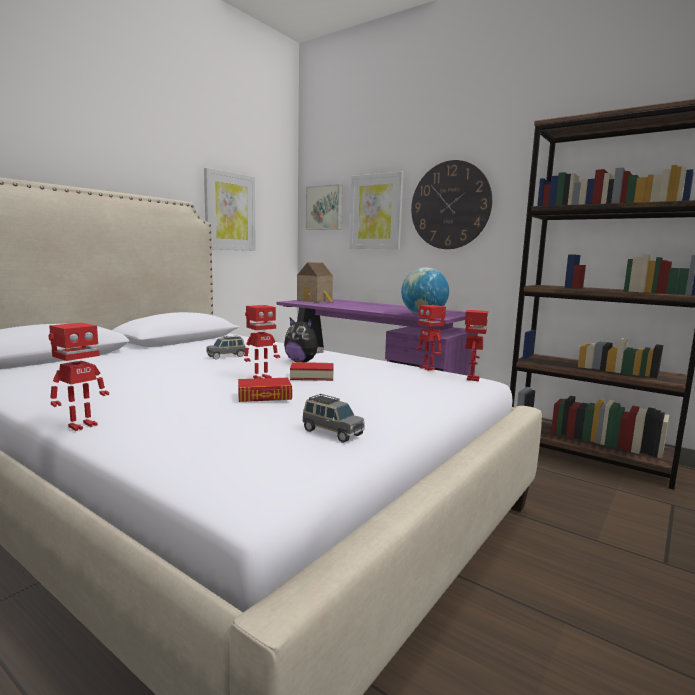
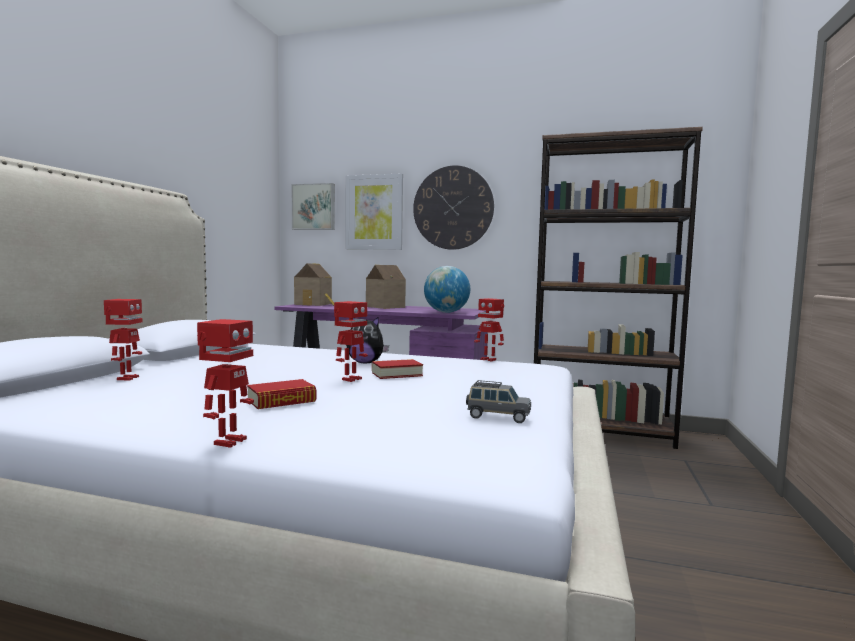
camera: 20 degrees left, 5 degrees down
picture [204,168,256,251] -> none
grey toy car [207,336,245,360] -> none
book [238,378,292,402] -> book moved to [247,379,316,409]
toy robot [465,310,488,381] -> toy robot moved to [104,299,142,381]
none -> toy house [366,265,406,309]

